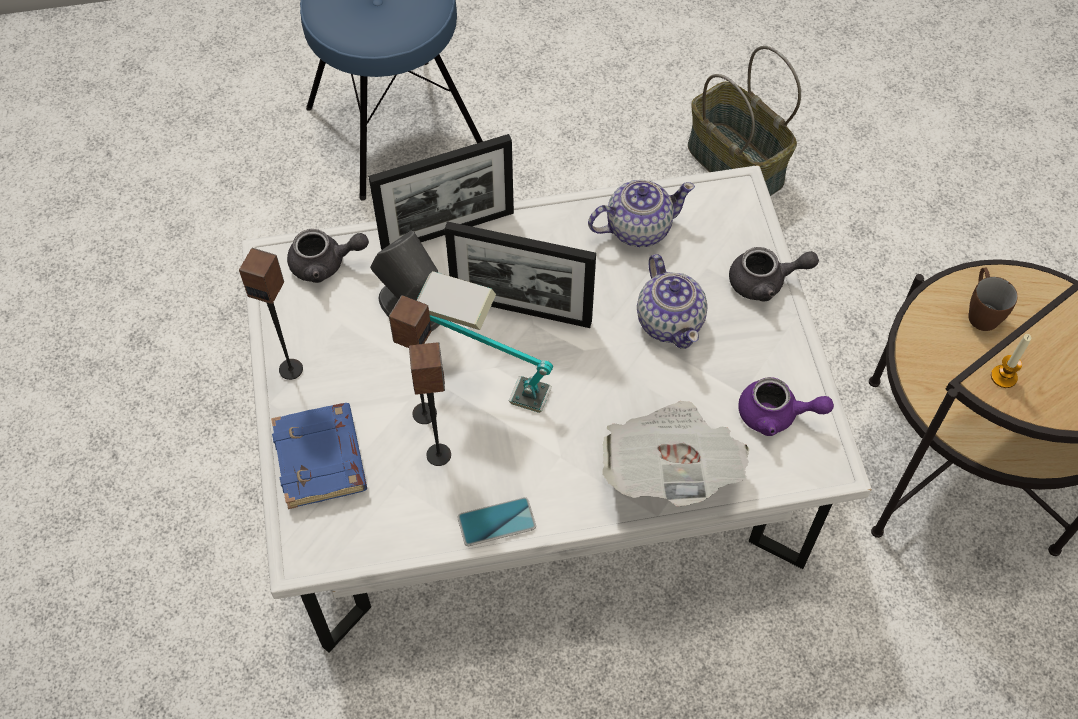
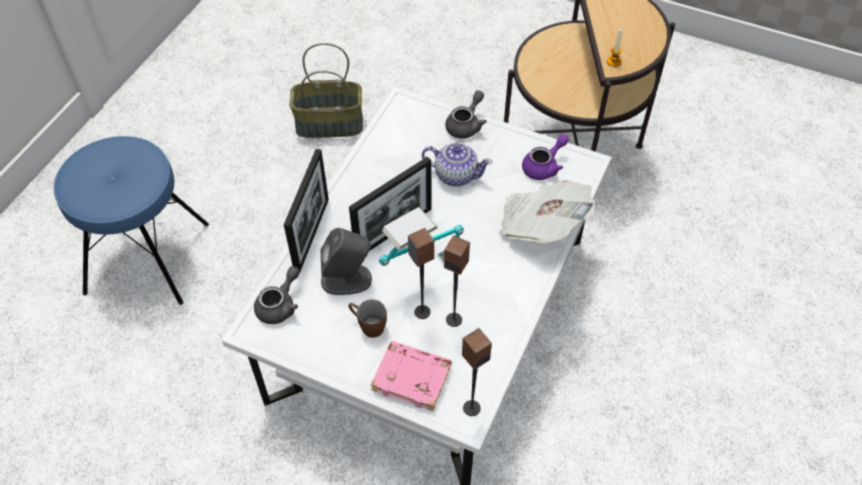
camera: 55 degrees left, 5 degrees down
speaker [239,248,303,380] -> speaker moved to [462,328,492,416]
blue book [271,403,367,509] -> pink book [371,341,452,411]
phone [457,497,536,546] -> none
teapot [588,180,695,247] -> none
brown mug [968,268,1018,331] -> brown mug moved to [349,299,387,338]

